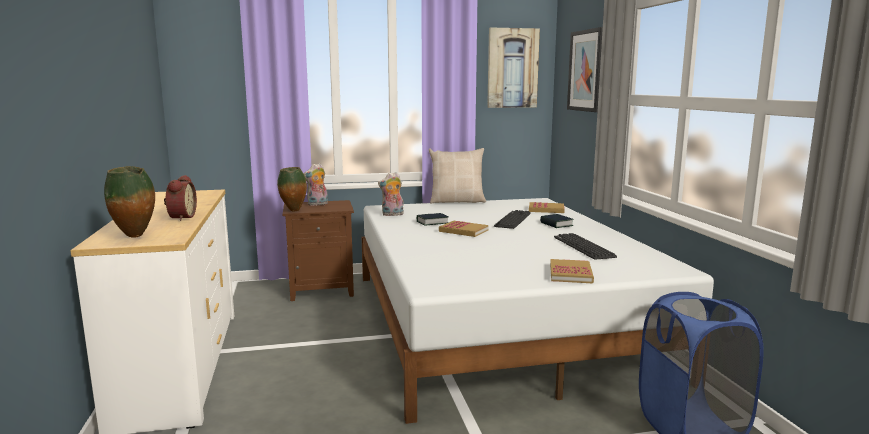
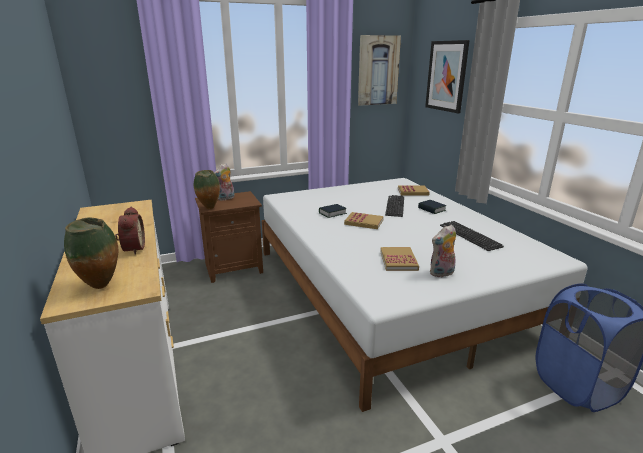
camera: 10 degrees left, 10 degrees up
plush toy [378,172,404,216] -> plush toy moved to [430,225,456,277]
beige pillow [429,148,486,204] -> none
book [550,259,594,284] -> book moved to [380,247,419,271]

